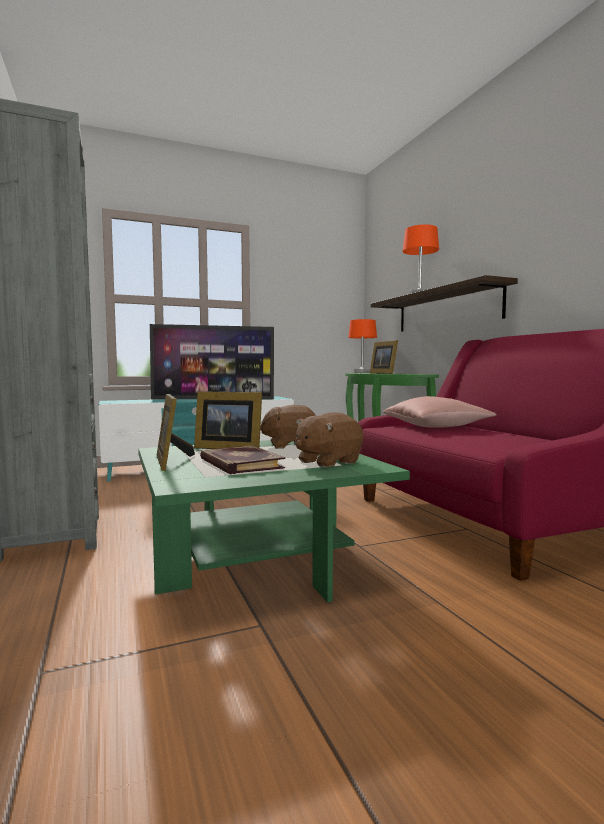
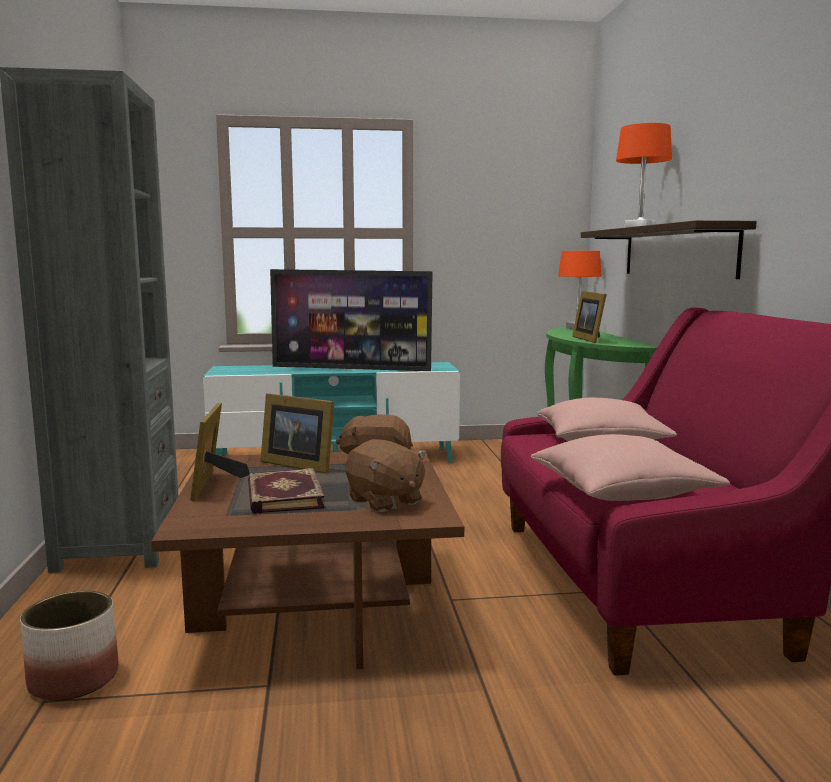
camera: 15 degrees right, 5 degrees up
green coffee table [138,440,410,603] -> brown coffee table [151,449,464,669]
brown plush toy [295,412,363,468] -> brown plush toy turned 105 degrees counterclockwise [345,439,427,512]
none -> planter [20,591,119,701]
none -> pink pillow [531,434,730,501]

